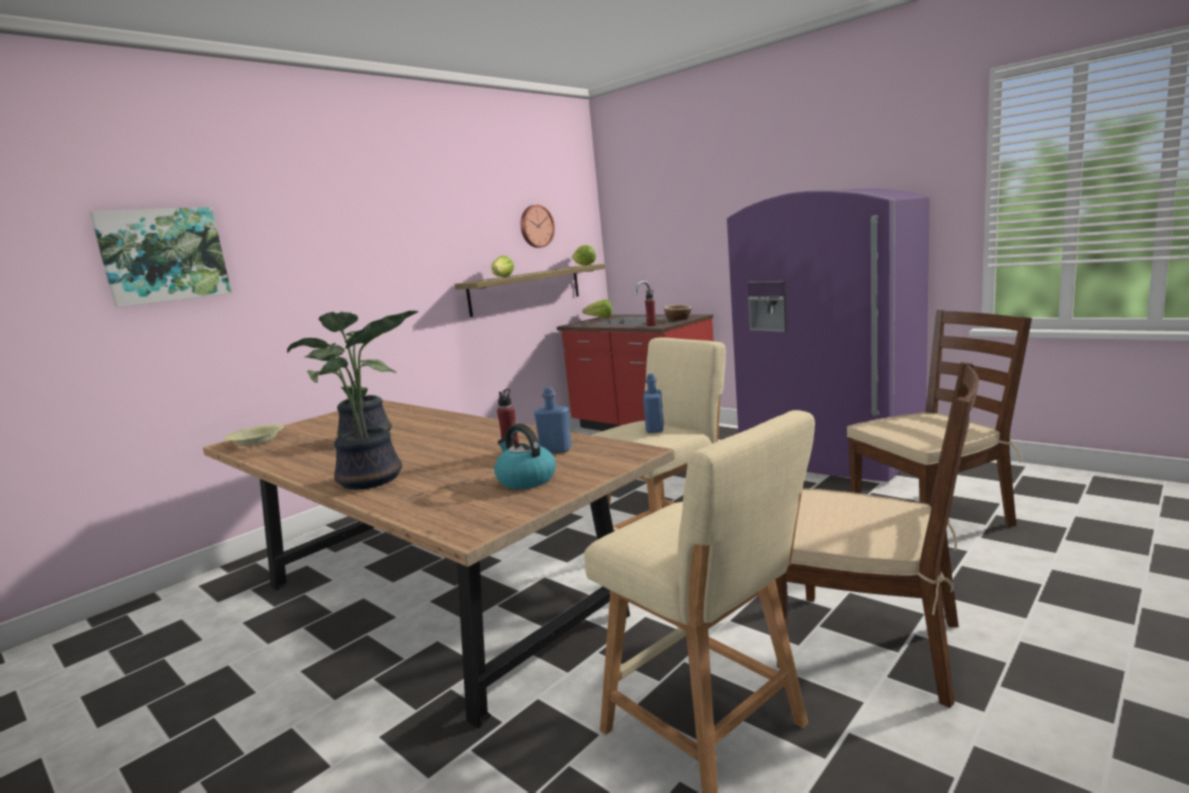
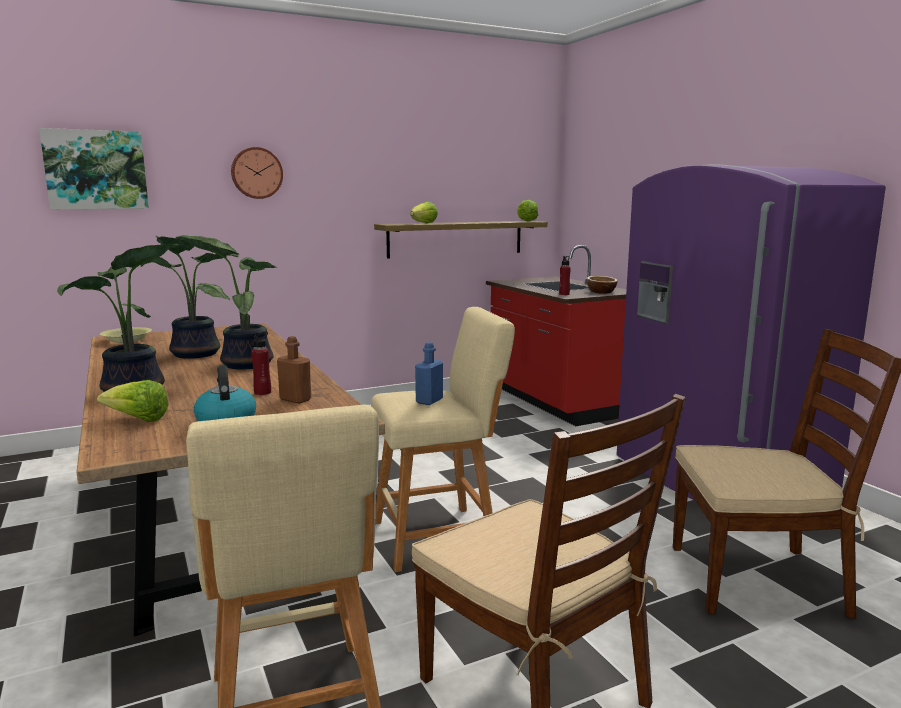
camera: 20 degrees right, 0 degrees up
wall clock [521,205,555,248] -> wall clock moved to [231,147,283,199]
blue bottle [534,387,572,453] -> brown bottle [277,336,311,404]
lettuce [582,299,612,317] -> lettuce moved to [97,380,169,422]
none -> potted plant [176,235,278,370]

